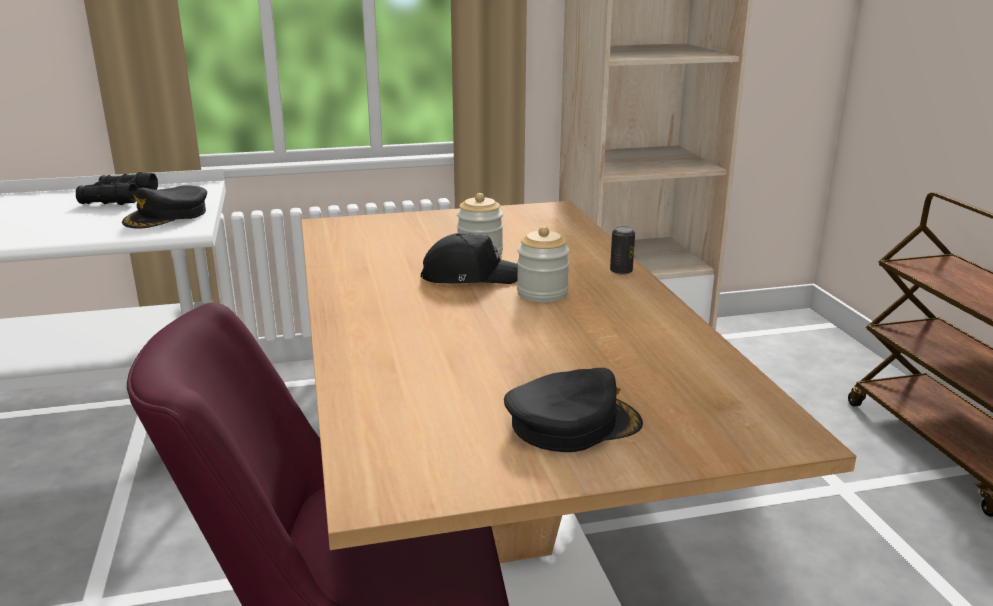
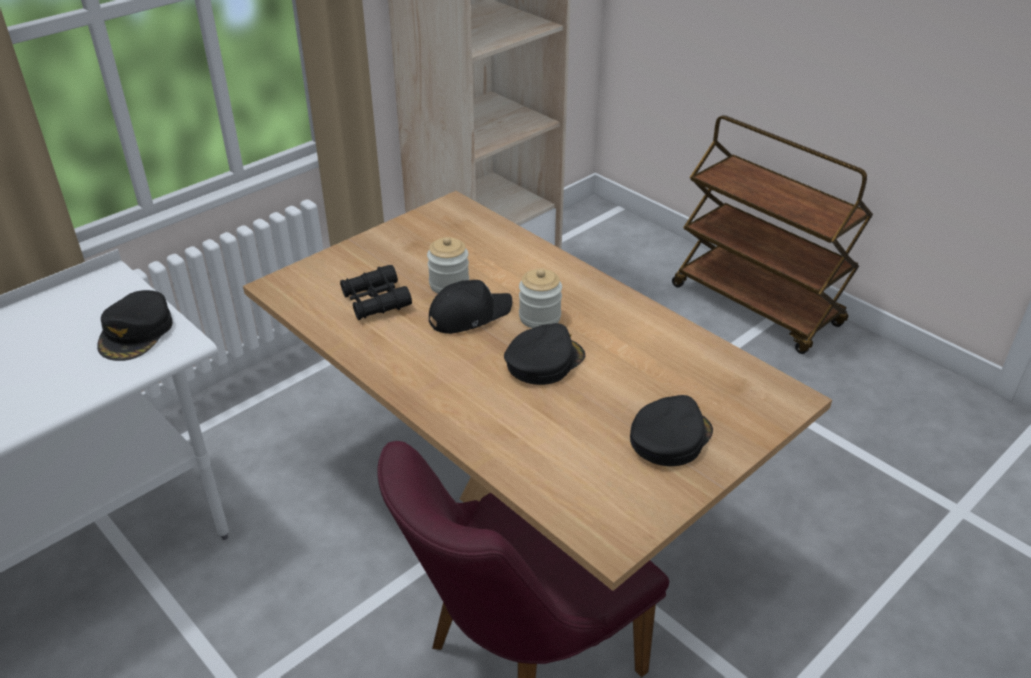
camera: 30 degrees left, 15 degrees up
black binoculars [76,172,158,205] -> black binoculars moved to [340,265,412,320]
can [610,226,635,275] -> none
none -> black cap [504,323,585,385]

